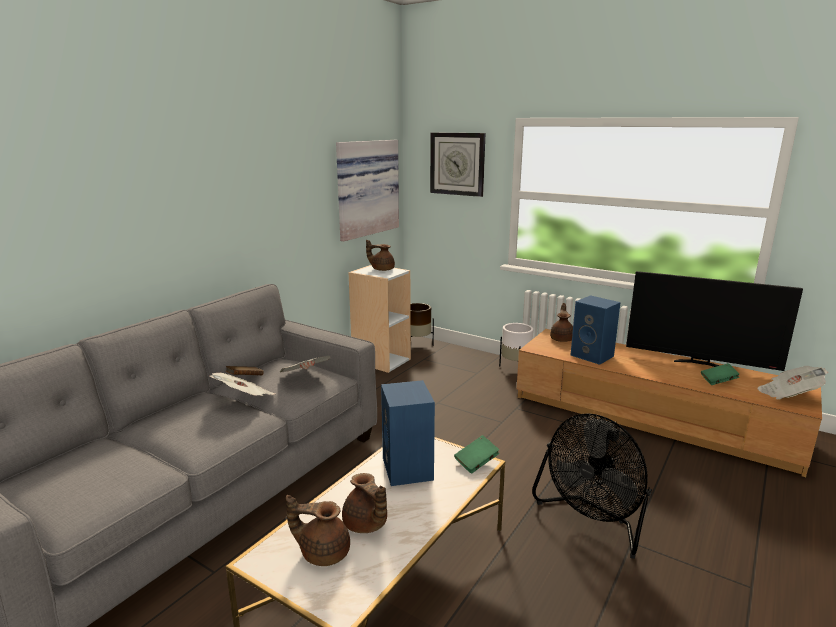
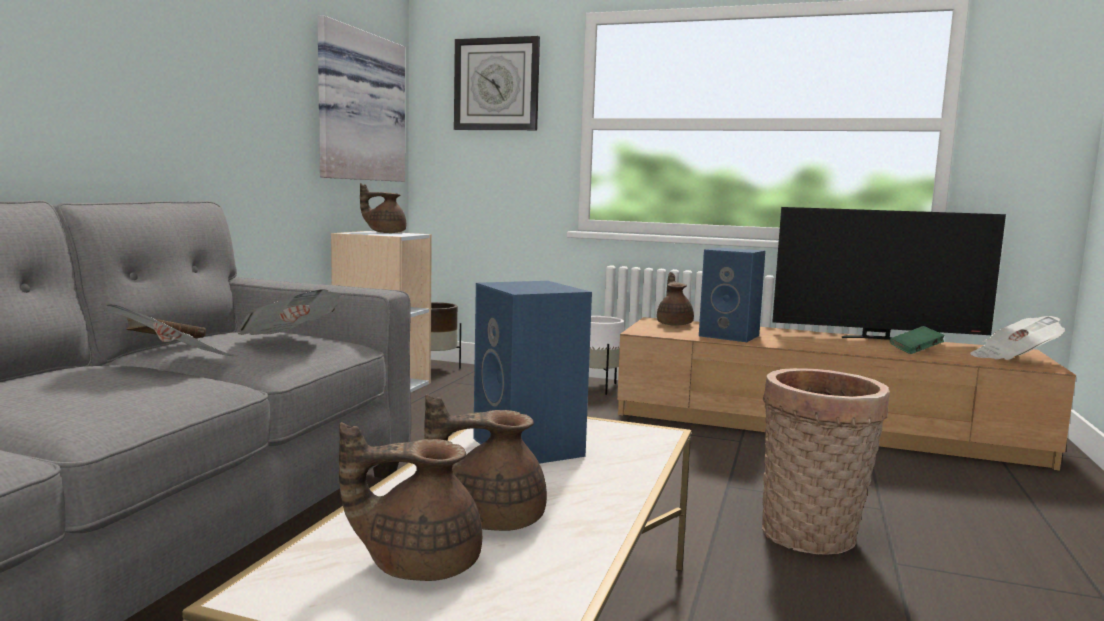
camera: 15 degrees left, 10 degrees down
brown teapot [342,473,387,533] -> brown teapot turned 135 degrees clockwise [424,394,547,531]
green book [454,435,499,474] -> none
black fan [532,414,652,559] -> basket [762,368,890,554]

